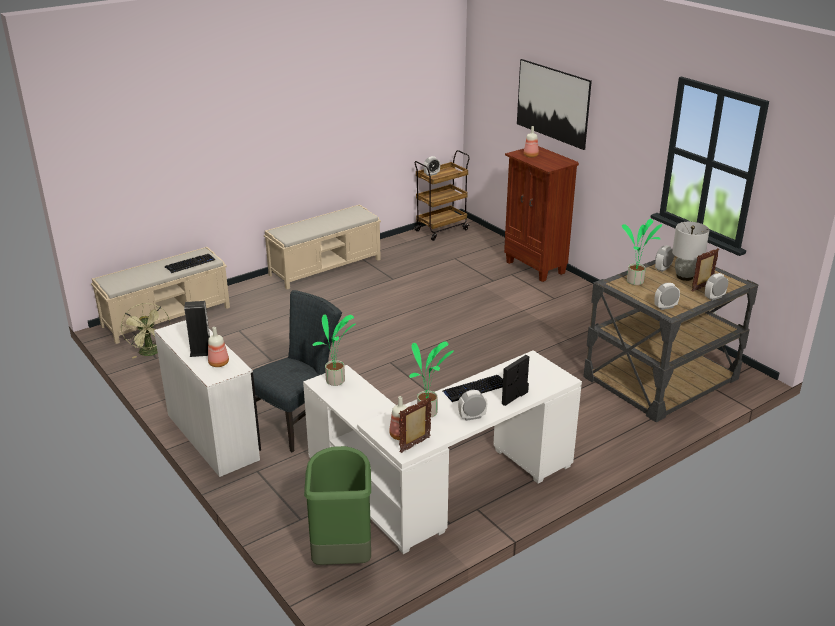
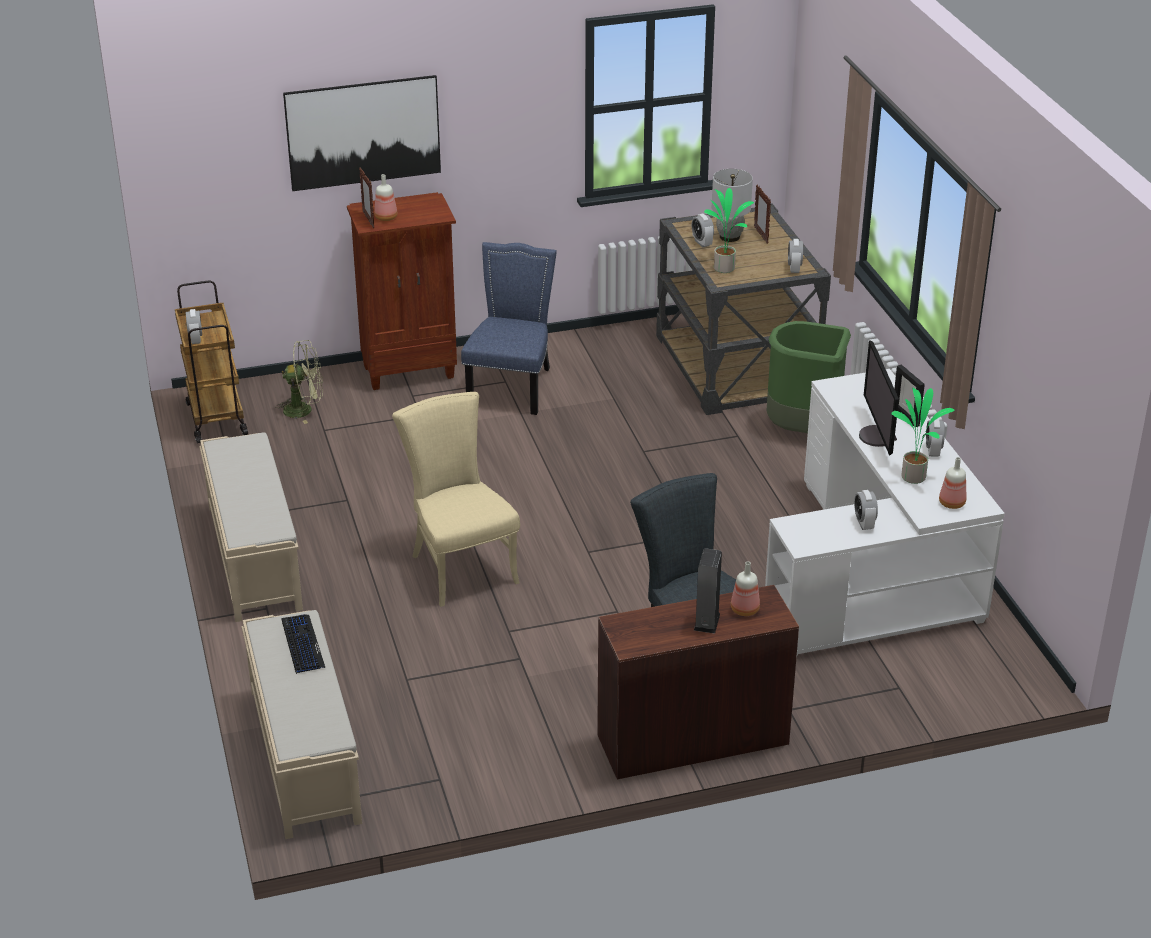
camera: 70 degrees left, 5 degrees up
green fan [121,303,170,358] -> green fan moved to [275,340,323,424]
white desk [154,320,261,477] -> brown desk [597,585,799,779]
green trash can [304,446,371,565] -> green trash can moved to [766,321,851,433]
potted plant [313,314,356,386] -> none
picture frame [399,397,432,453] -> picture frame moved to [359,167,374,228]
keyboard [443,375,503,402] -> monitor [859,340,899,456]
alarm clock [705,273,728,301] -> alarm clock moved to [854,490,878,530]
none -> beige chair [392,392,520,607]
none -> blue chair [461,242,557,415]

